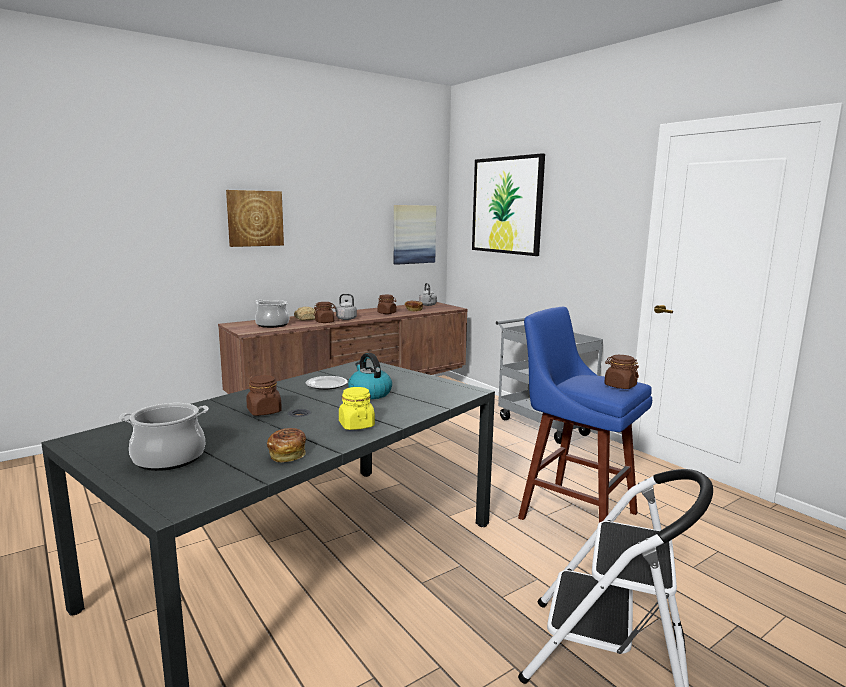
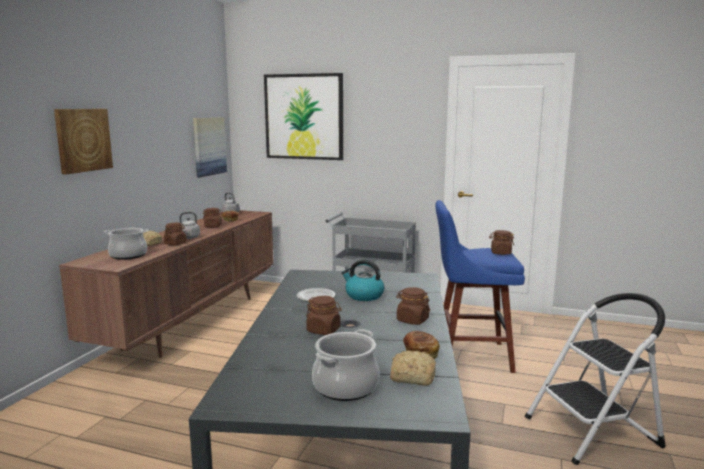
camera: 35 degrees left, 0 degrees up
yellow jar [339,387,375,430] -> brown jar [396,287,430,325]
none -> bread [390,351,436,386]

